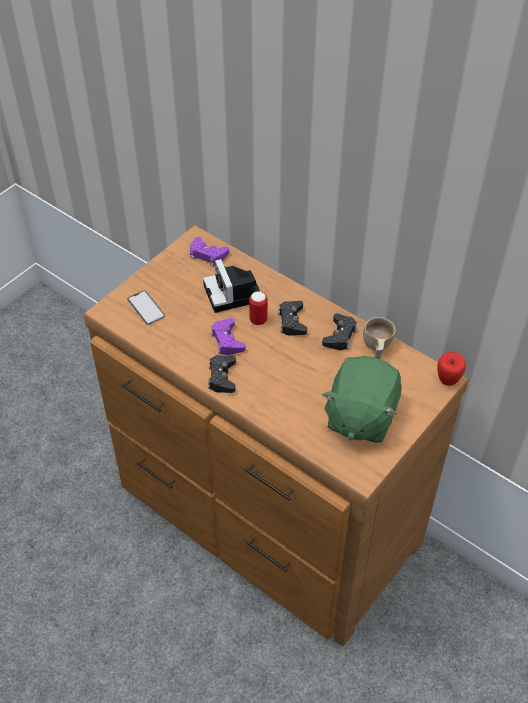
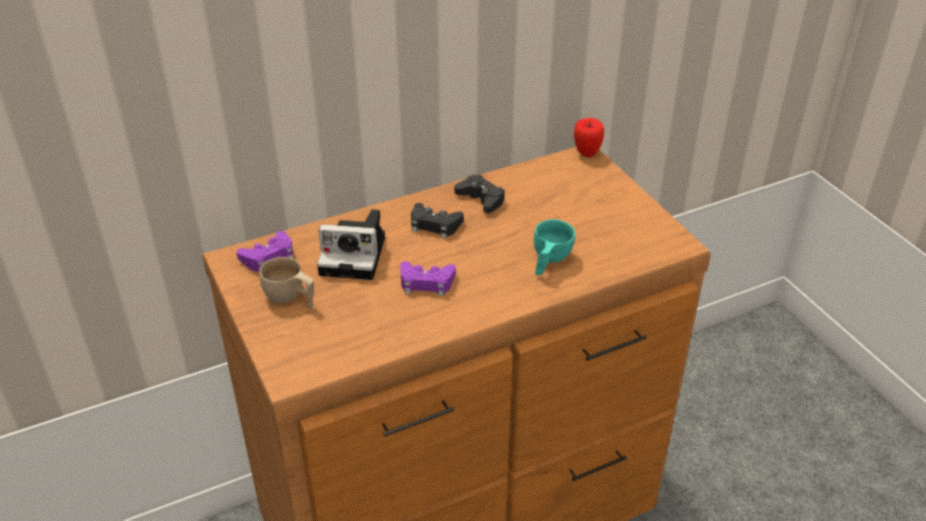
camera: 65 degrees left, 10 degrees down
phone [127,290,165,325] -> none
black game controller [208,355,236,393] -> none
can [249,291,268,325] -> none
green plush toy [322,356,402,443] -> none
beige cup [363,317,395,359] -> beige cup moved to [259,257,314,309]
none -> turquoise cup [534,219,576,275]

